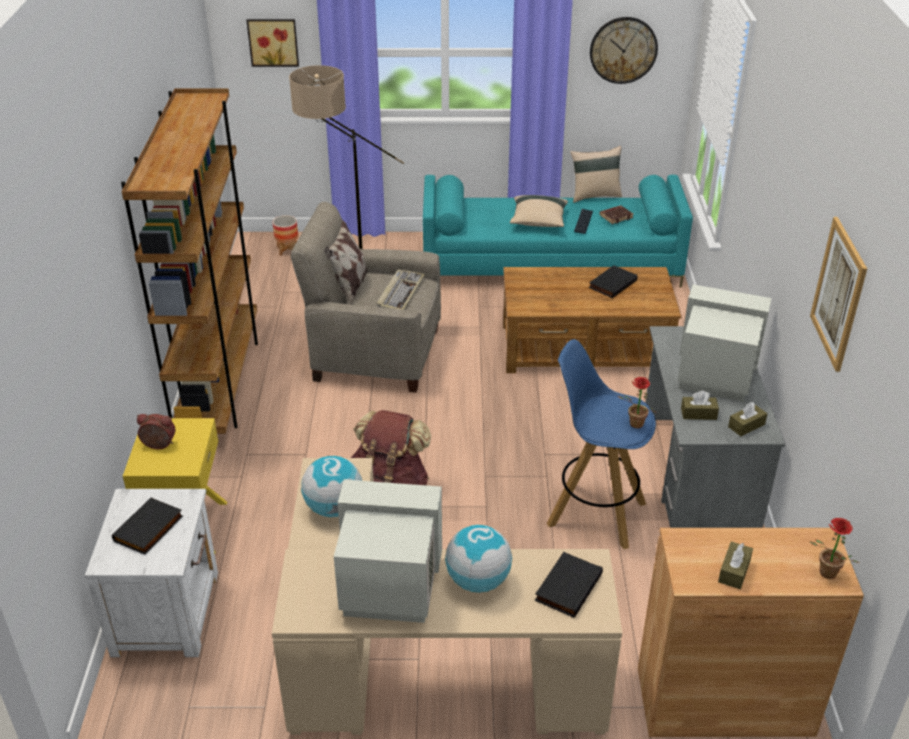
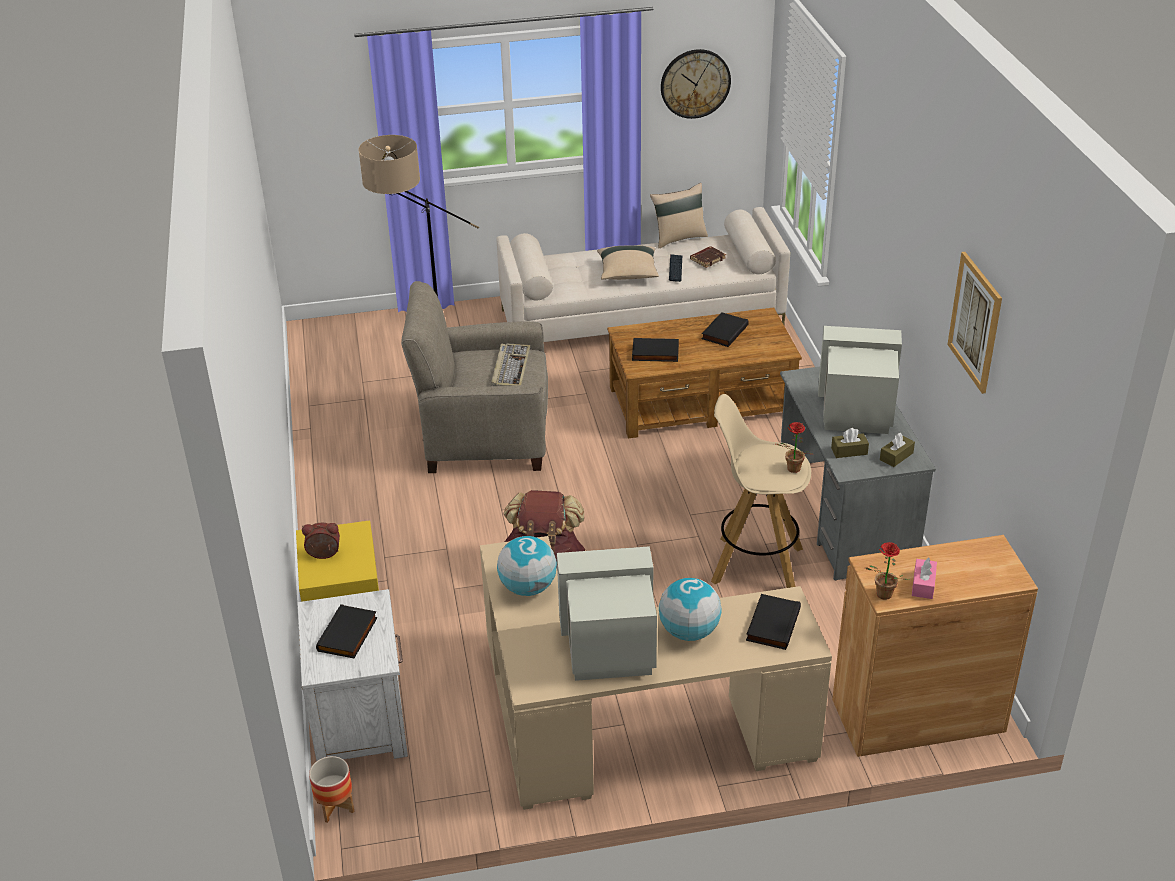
camera: 10 degrees left, 0 degrees up
brown bookcase [121,88,258,434] -> none
picture [246,19,299,67] -> none
planter [273,215,298,256] -> planter moved to [309,756,354,823]
pillow [325,219,368,305] -> none
turquoise sofa [423,175,693,288] -> beige sofa [496,207,790,342]
blue stool [547,339,656,549] -> beige stool [711,394,811,588]
brown tissue box [718,542,753,589] -> pink tissue box [912,558,937,599]
potted plant [810,518,859,579] -> potted plant moved to [865,542,909,600]
none -> black book [632,338,679,362]

